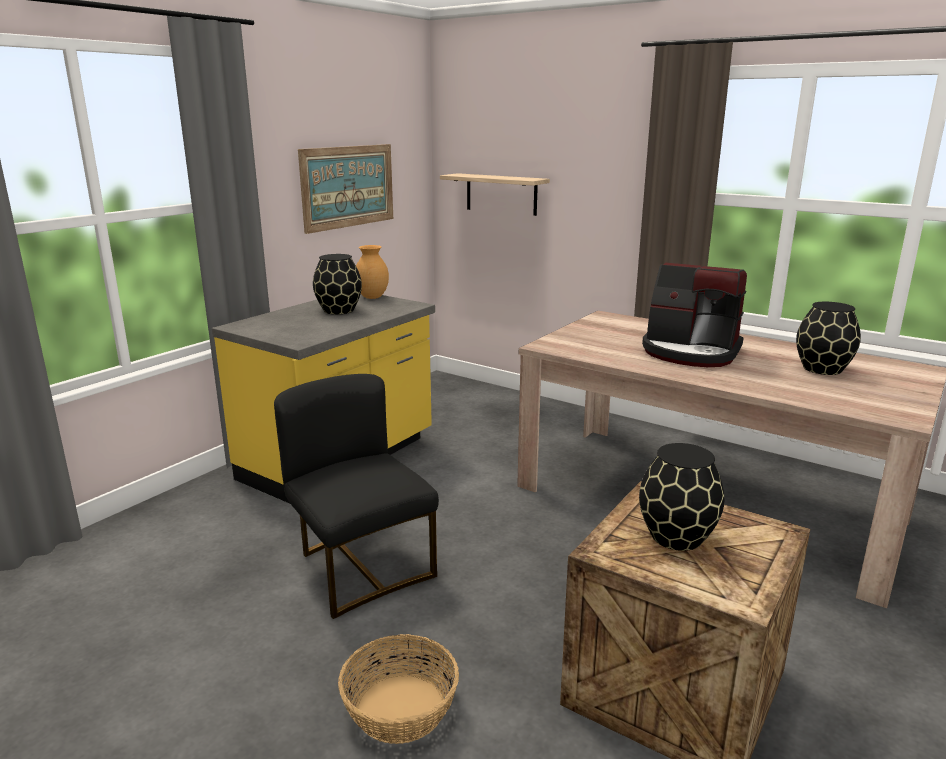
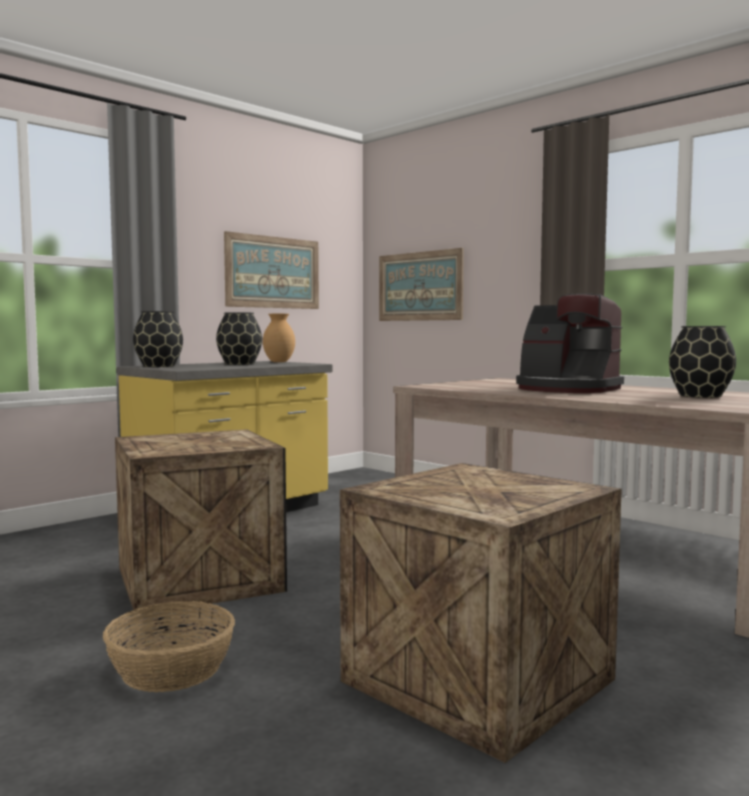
camera: 10 degrees right, 15 degrees down
black chair [274,374,439,619] -> crate [115,429,287,612]
shelf [440,173,550,216] -> picture [379,248,464,321]
black vase [639,443,725,551] -> black vase moved to [133,311,183,367]

